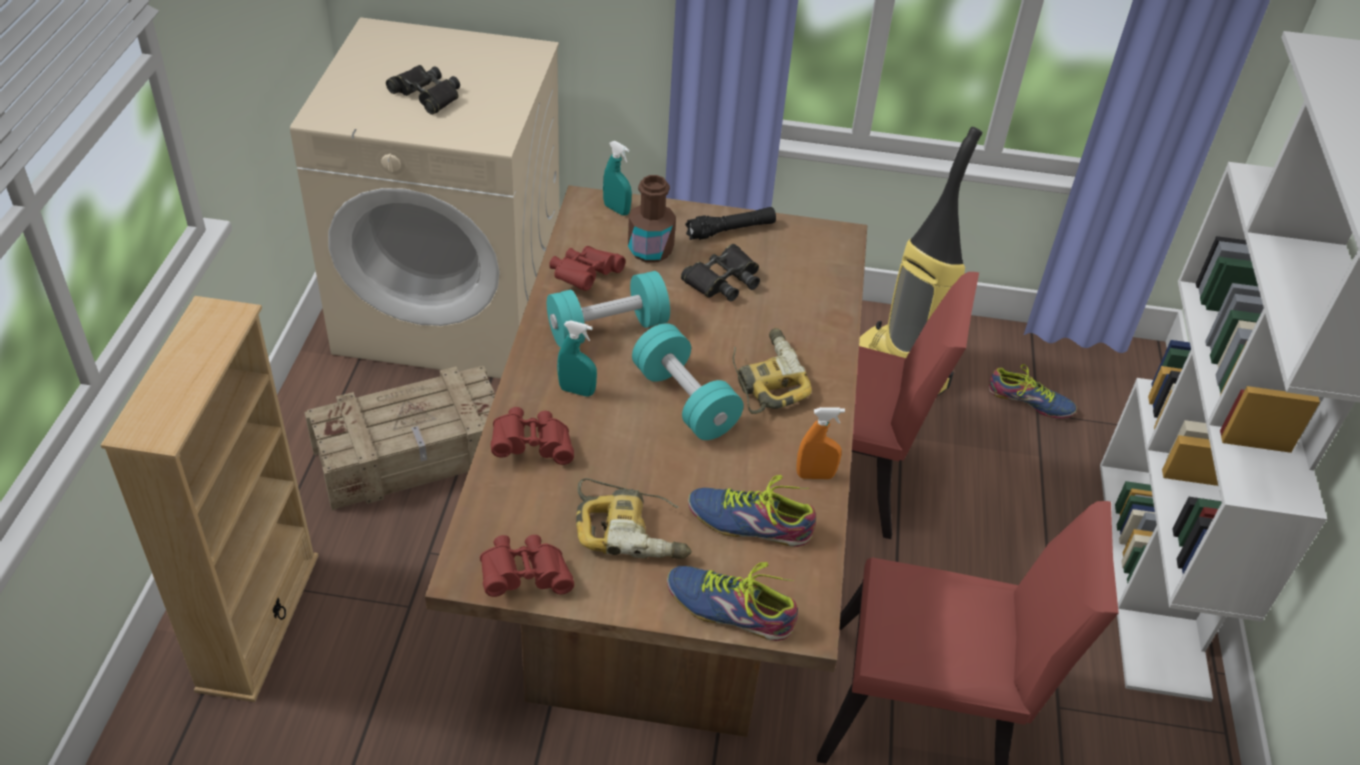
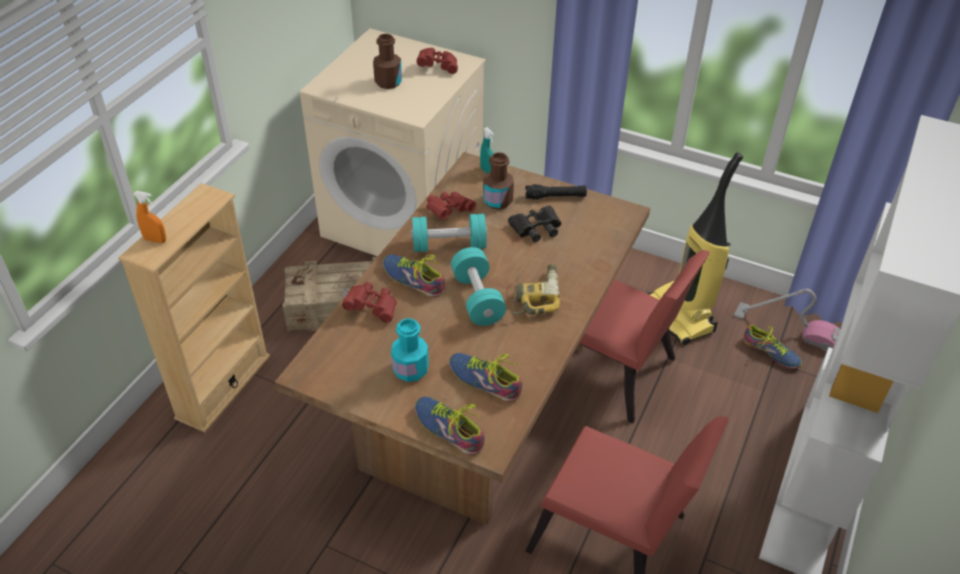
camera: 20 degrees right, 0 degrees up
black binoculars [386,65,460,115] -> brown bottle [373,34,402,89]
red binoculars [480,535,574,597] -> red binoculars moved to [417,48,458,74]
turquoise spray bottle [557,320,597,397] -> shoe [383,254,445,297]
power drill [576,478,692,559] -> turquoise bottle [391,318,429,382]
orange spray bottle [797,407,845,479] -> orange spray bottle moved to [133,191,166,243]
none -> vacuum cleaner [734,289,840,352]

